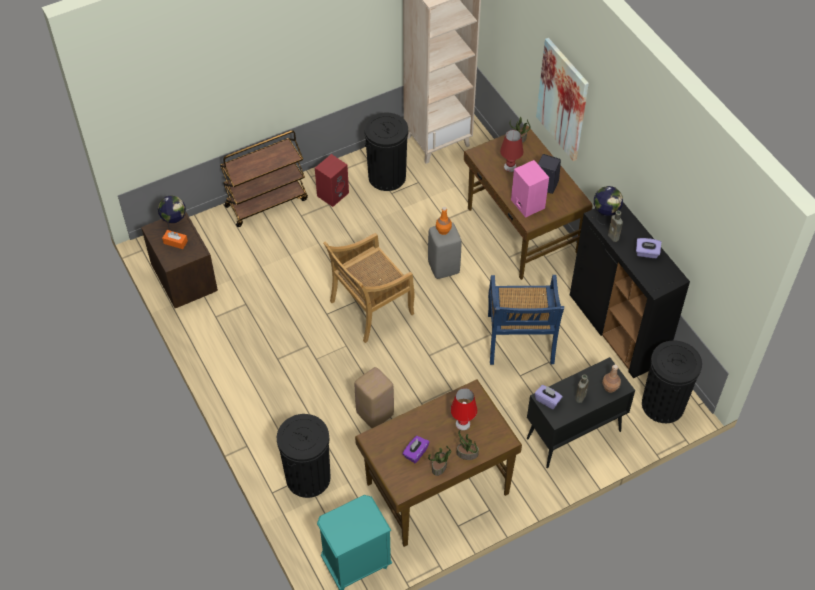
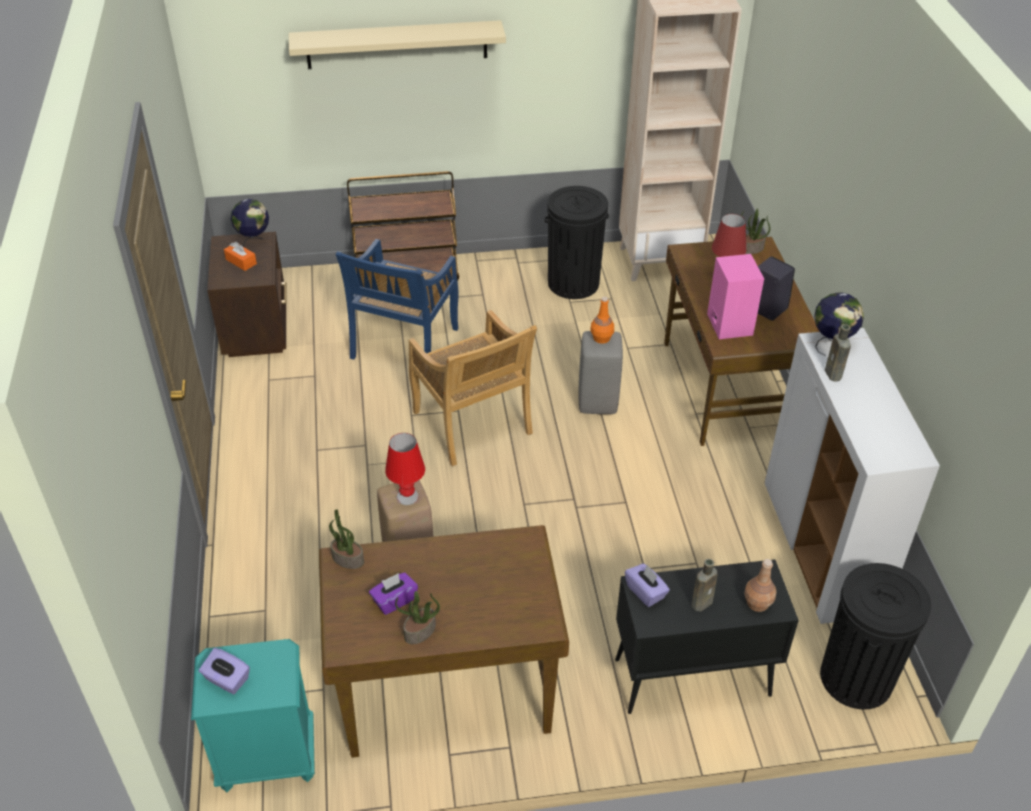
camera: 20 degrees right, 10 degrees down
black trash can [277,414,331,498] -> none
red speaker [315,154,349,207] -> none
beige chair [323,233,415,343] -> beige chair turned 105 degrees counterclockwise [408,310,537,466]
red table lamp [451,388,477,430] -> red table lamp moved to [385,433,425,505]
potted plant [457,430,479,460] -> potted plant moved to [329,509,364,569]
blue chair [488,275,564,365] -> blue chair moved to [336,239,458,360]
picture [536,38,589,161] -> none
black cabinet [570,202,690,378] -> white cabinet [764,328,940,624]
purple tissue box [636,238,661,258] -> purple tissue box moved to [199,648,250,694]
none -> beige shelf [289,20,506,69]

